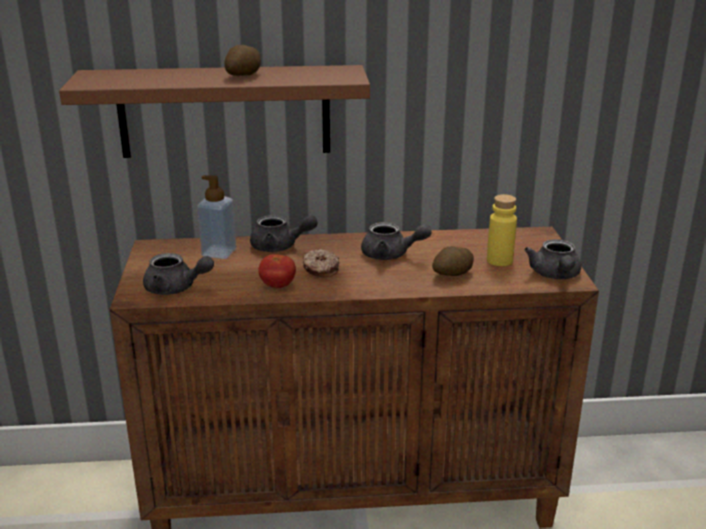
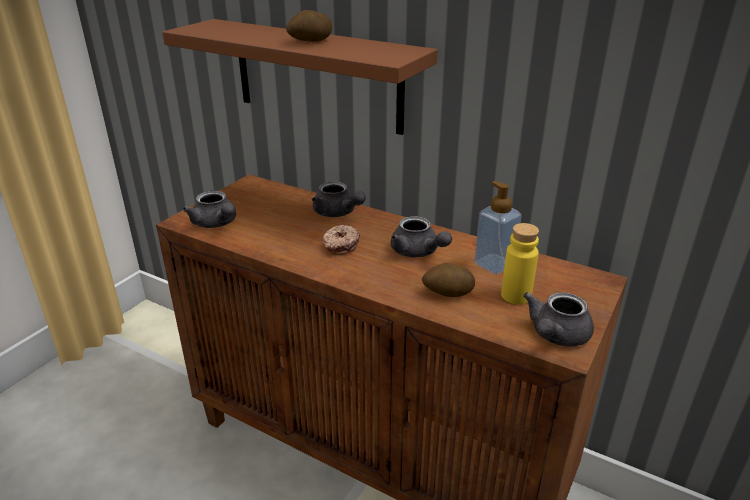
camera: 35 degrees right, 5 degrees up
soap dispenser [197,175,236,259] -> soap dispenser moved to [474,181,522,275]
tomato [258,254,296,288] -> none

